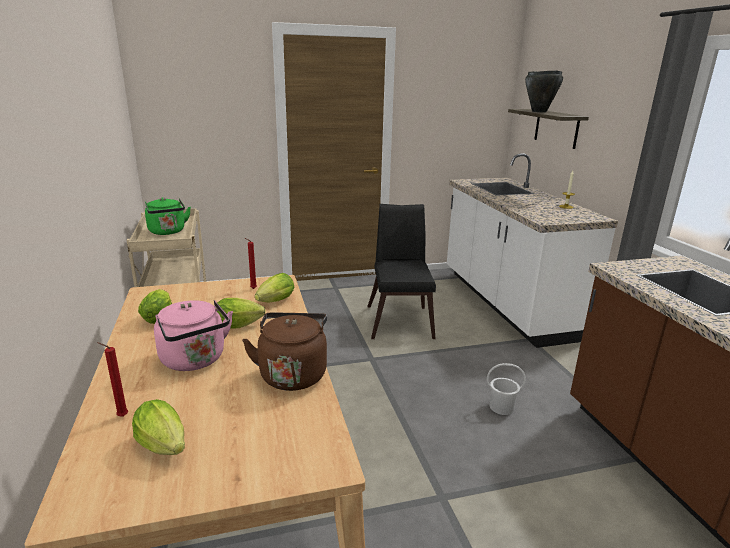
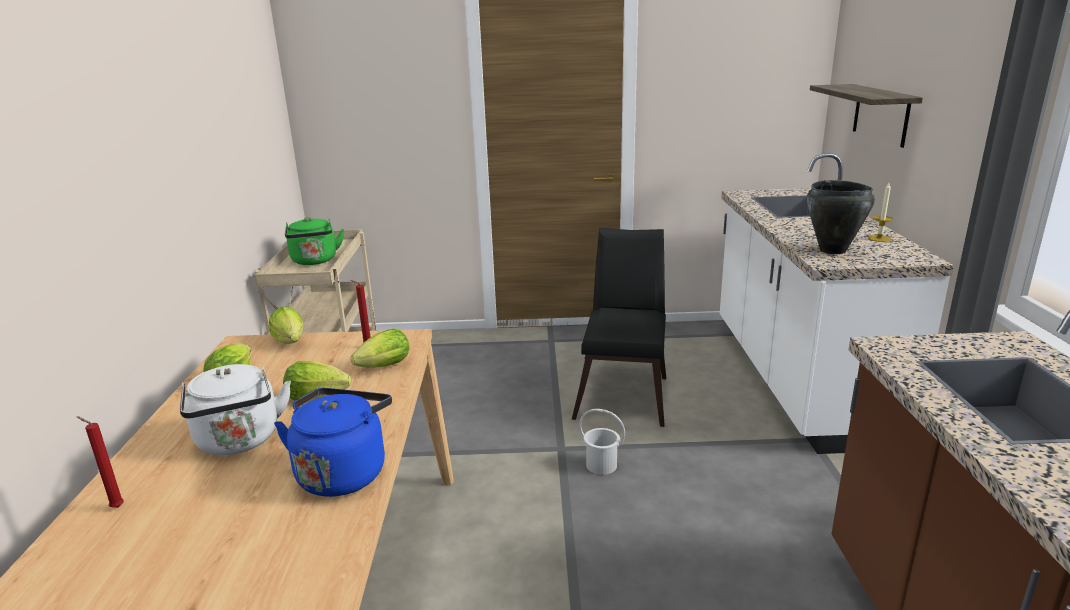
camera: 15 degrees right, 0 degrees up
lettuce [132,399,185,455] -> lettuce moved to [269,307,304,344]
pink kettle [154,300,233,371] -> white kettle [180,364,291,455]
brown kettle [242,312,327,391] -> blue kettle [274,388,392,497]
white bucket [487,363,526,415] -> white bucket moved to [579,409,625,475]
black cooking pot [525,70,563,112] -> black cooking pot moved to [807,180,875,254]

